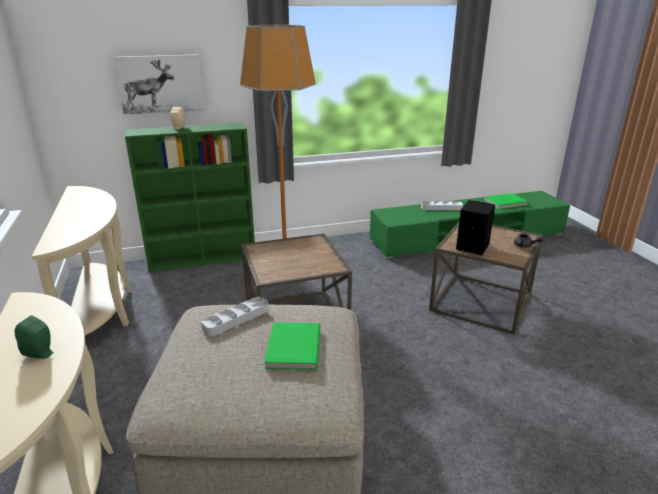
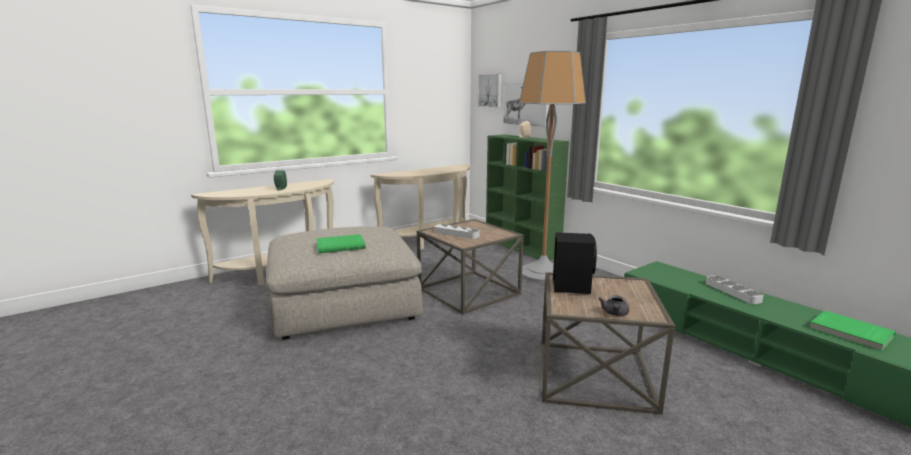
camera: 70 degrees right, 10 degrees down
grey tray [201,297,268,336] -> grey tray moved to [435,224,480,239]
none -> picture [477,74,502,108]

